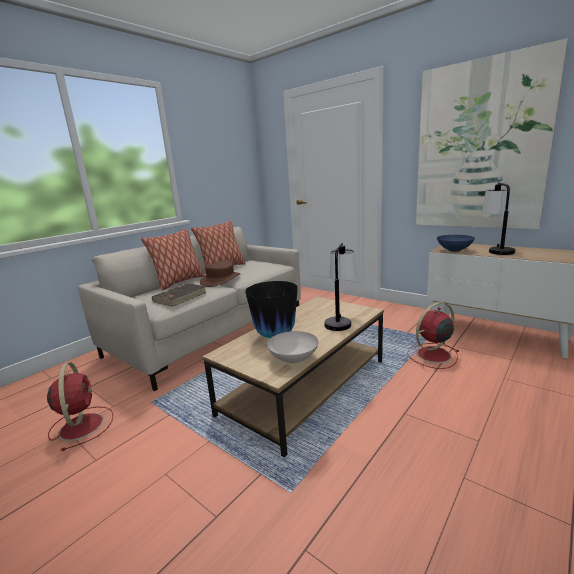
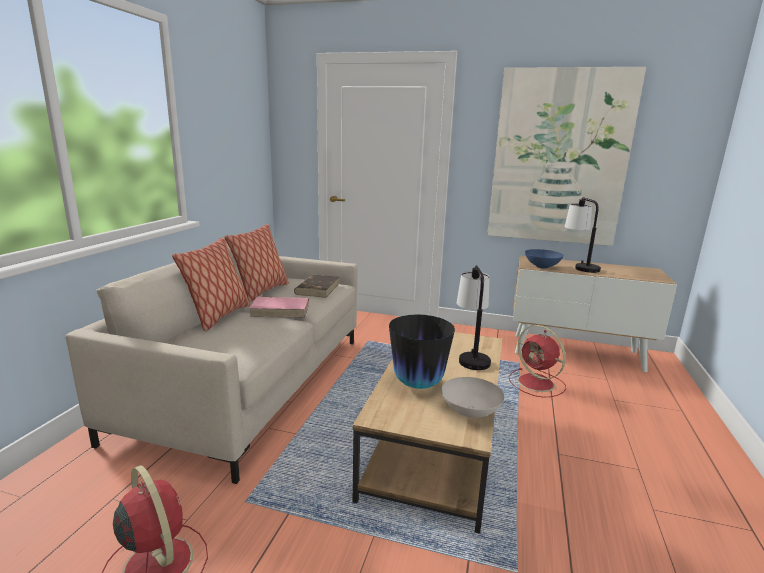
camera: 25 degrees left, 0 degrees up
brown book [152,283,207,307] -> brown book moved to [294,275,340,298]
brown hat [200,260,241,287] -> pink book [249,297,309,317]
red fan [407,302,459,369] -> red fan turned 75 degrees counterclockwise [509,325,566,398]

